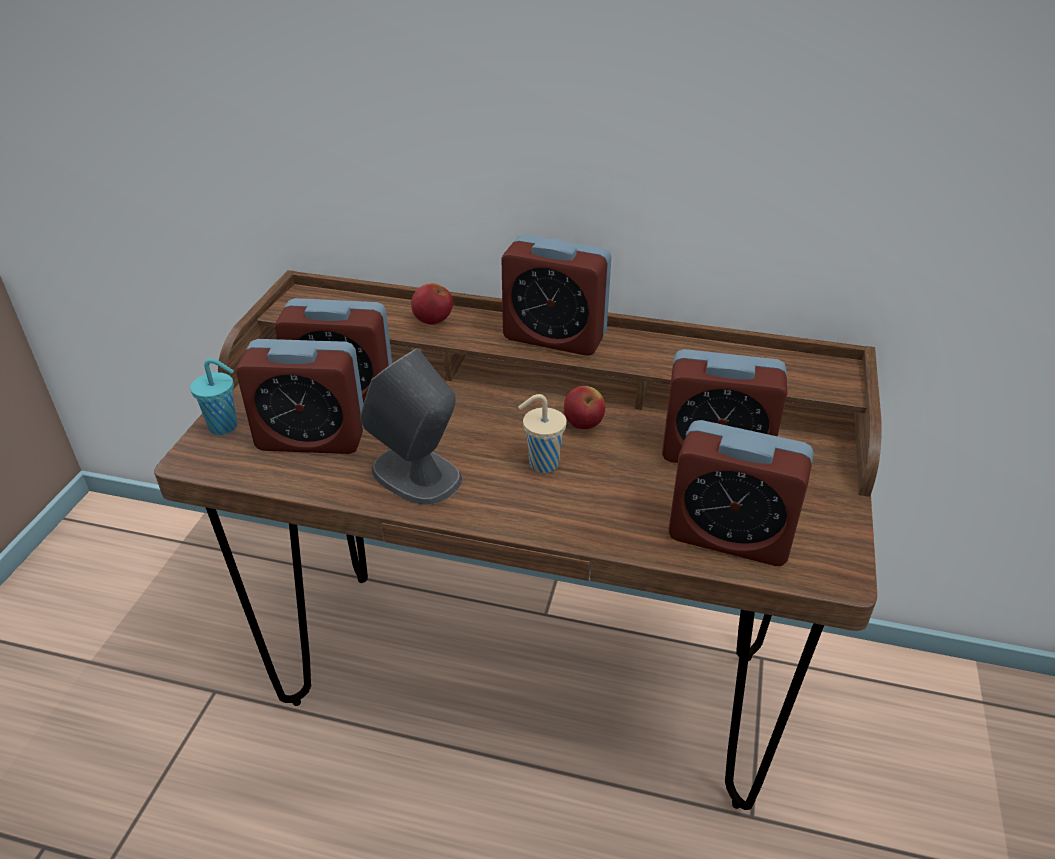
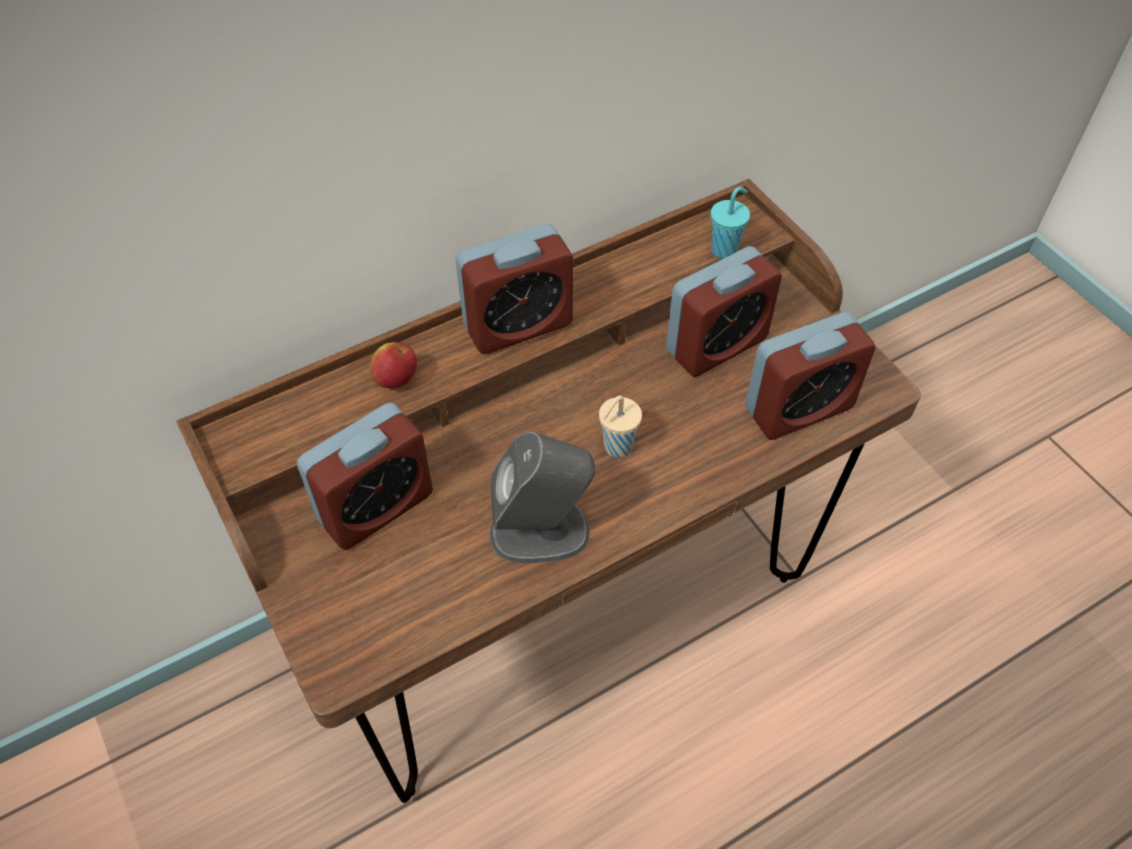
camera: 45 degrees left, 15 degrees up
turquoise cup [190,358,237,435] -> turquoise cup moved to [710,187,750,259]
alarm clock [236,339,364,454] -> none
apple [564,386,606,429] -> none

